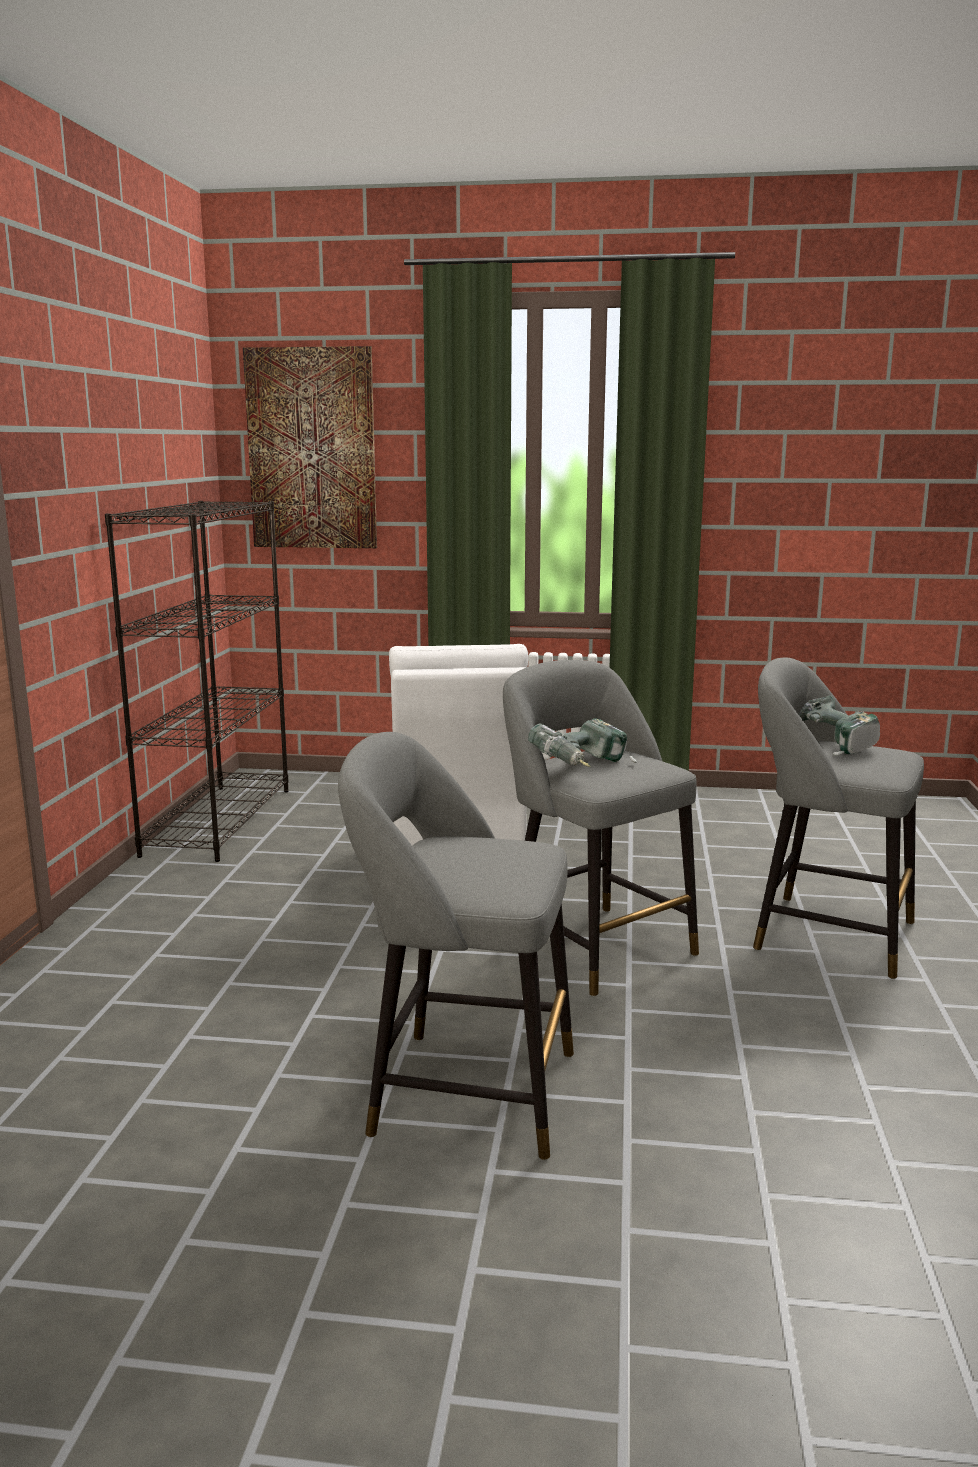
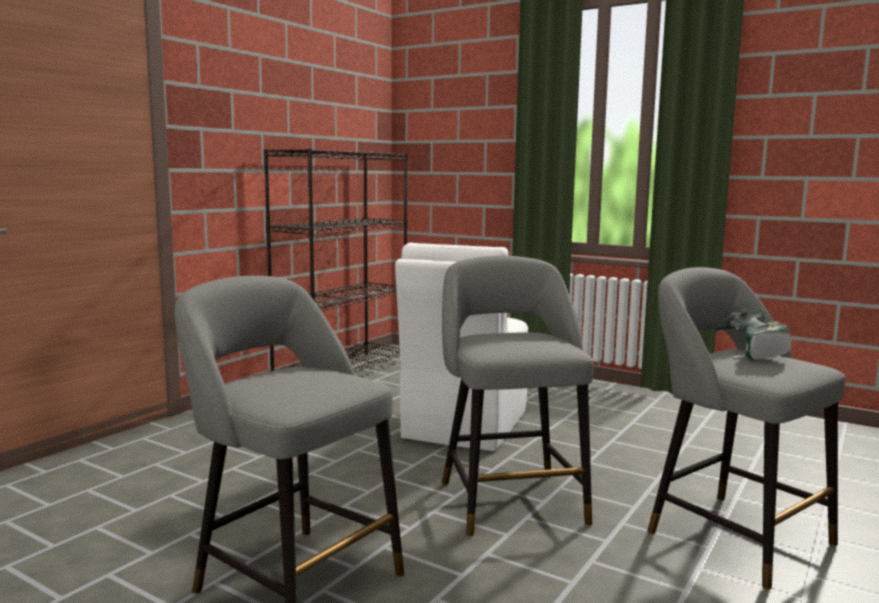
camera: 25 degrees right, 5 degrees down
picture [243,346,377,548] -> none
power drill [528,718,637,767] -> none

